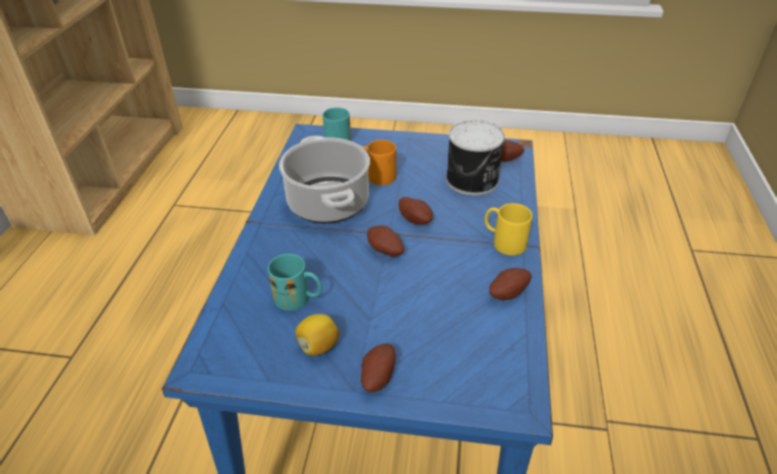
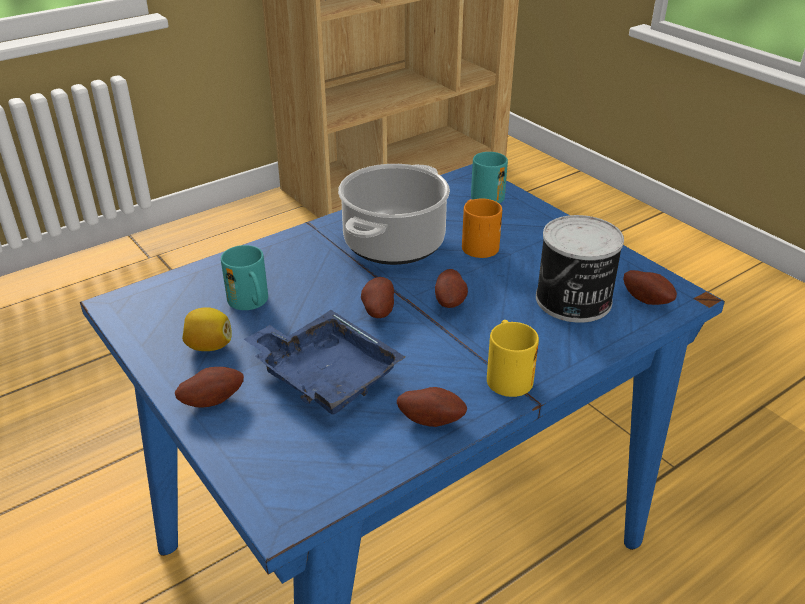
camera: 45 degrees right, 5 degrees down
none -> blue tray [244,310,405,415]

